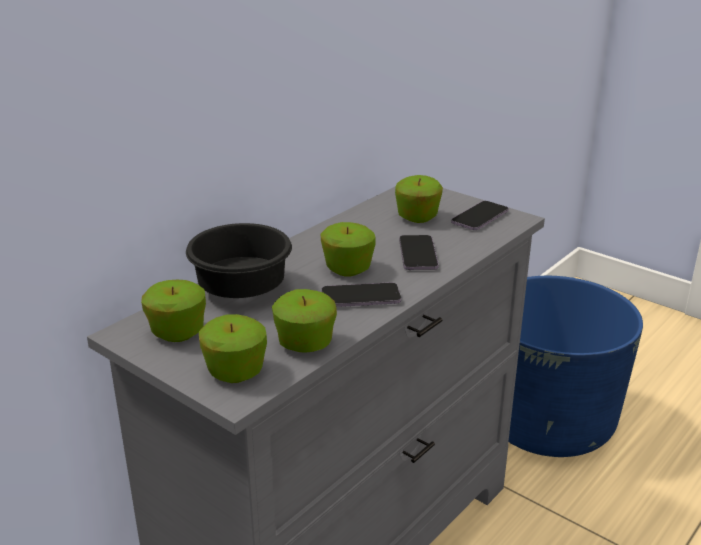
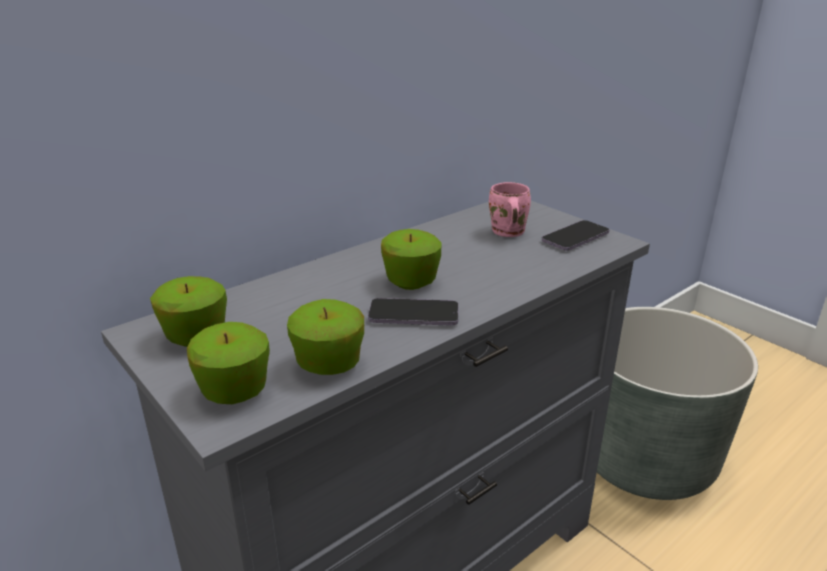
camera: 10 degrees right, 0 degrees up
black bowl [186,223,292,298] -> none
apple [395,175,443,223] -> pink mug [489,182,531,237]
phone [399,235,439,270] -> none
blue planter [509,276,643,457] -> grey planter [597,307,758,500]

